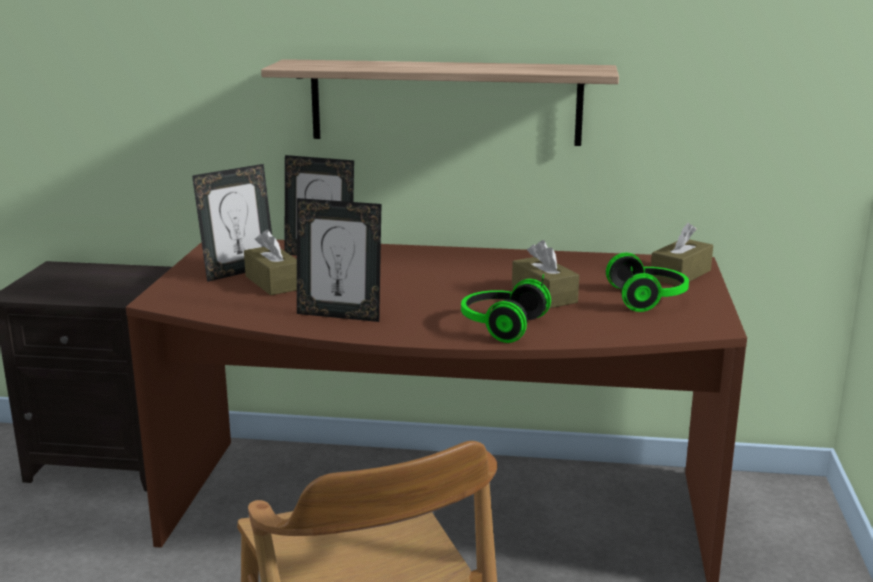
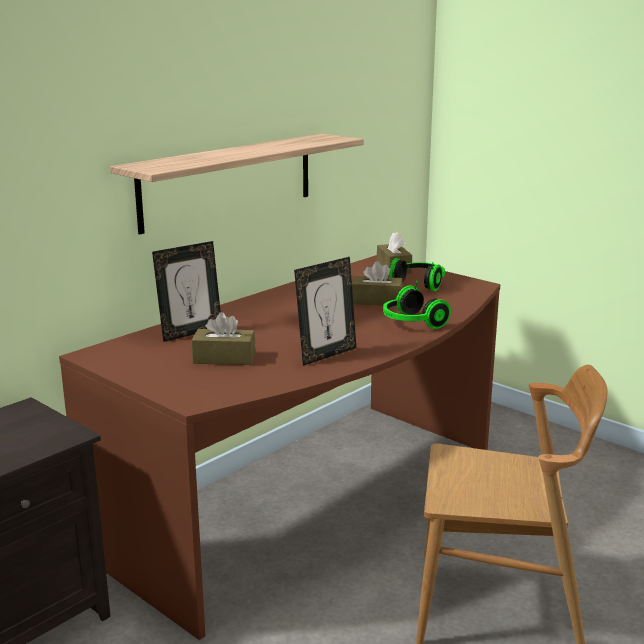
camera: 55 degrees left, 0 degrees up
picture frame [192,164,272,282] -> none

